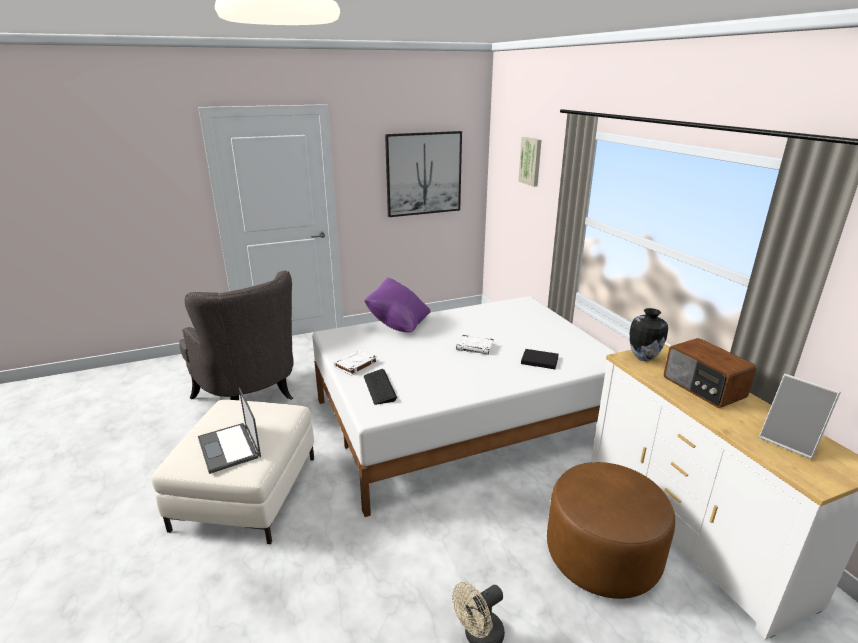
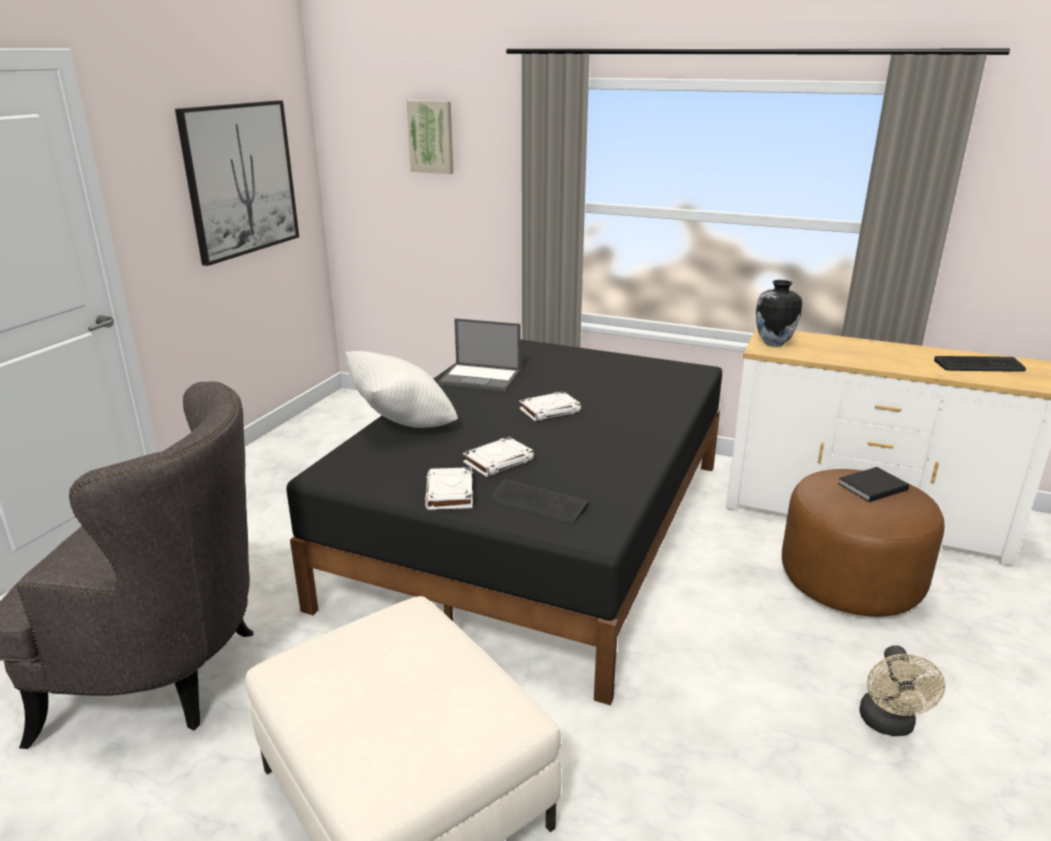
camera: 45 degrees left, 0 degrees up
laptop [198,388,261,474] -> laptop moved to [438,318,521,392]
white bed [312,296,616,517] -> black bed [286,339,722,705]
purple pillow [364,277,431,332] -> white pillow [346,351,458,428]
black book [521,349,559,369] -> black book moved to [838,467,909,502]
radio [664,338,756,408] -> none
picture frame [759,374,841,459] -> keyboard [934,356,1026,372]
none -> white book [463,437,535,477]

